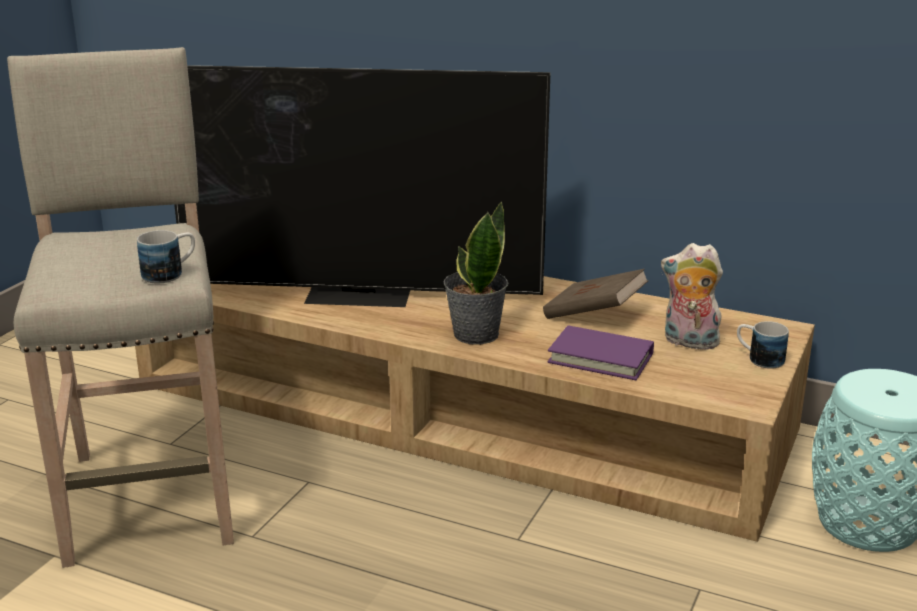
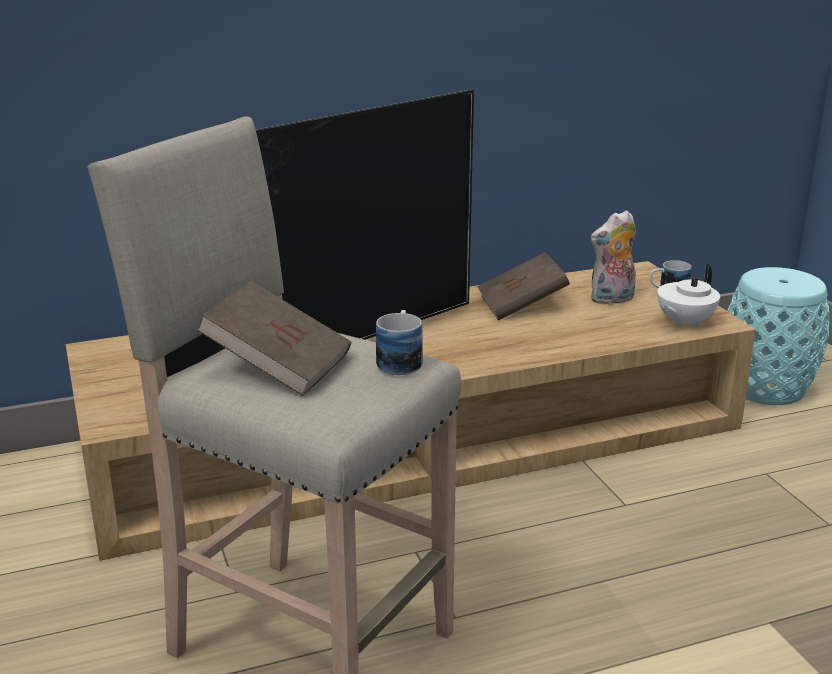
camera: 45 degrees left, 0 degrees up
potted plant [444,201,508,345] -> none
purple book [547,326,654,380] -> none
none -> brown book [197,281,352,396]
none -> white teapot [657,264,720,328]

